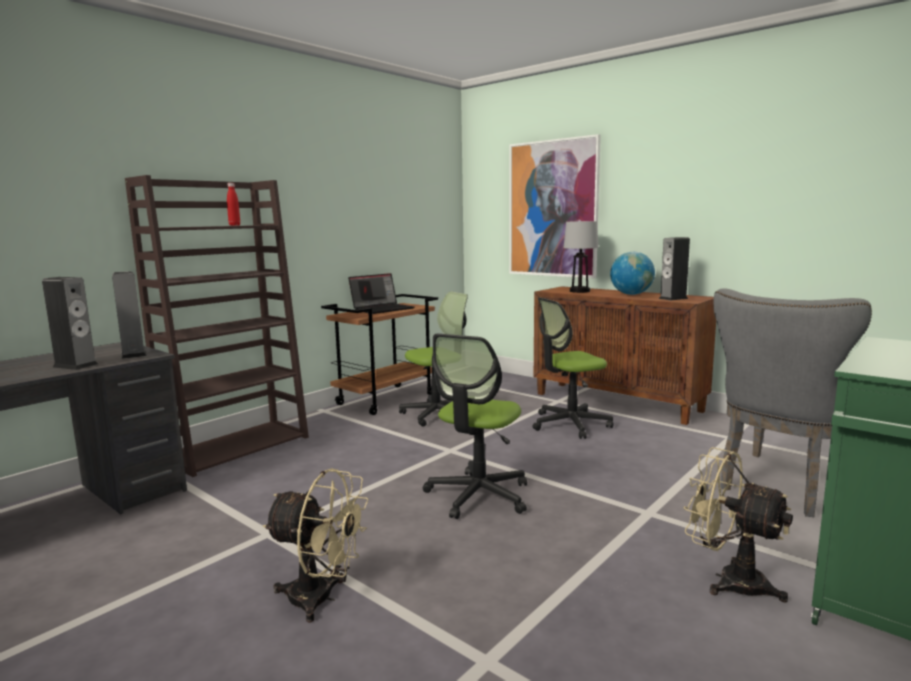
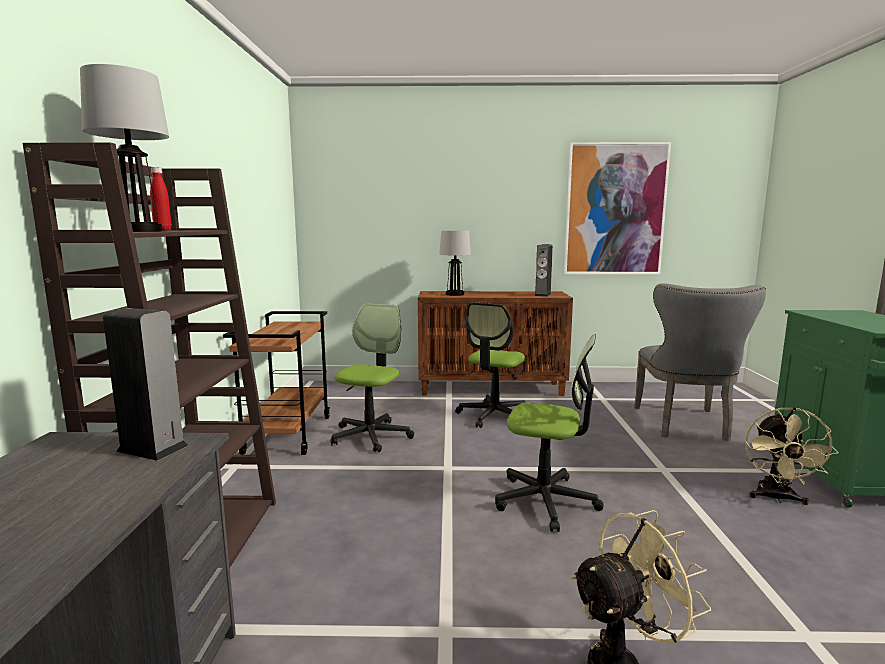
camera: 40 degrees left, 0 degrees up
speaker [42,277,98,370] -> none
laptop [348,273,414,314] -> none
office chair [423,333,527,519] -> office chair turned 60 degrees counterclockwise [495,334,603,532]
picture [509,134,601,278] -> picture moved to [564,142,671,274]
globe [610,252,655,295] -> none
beige fan [684,447,793,603] -> beige fan turned 75 degrees counterclockwise [745,407,839,505]
none -> table lamp [80,64,169,232]

